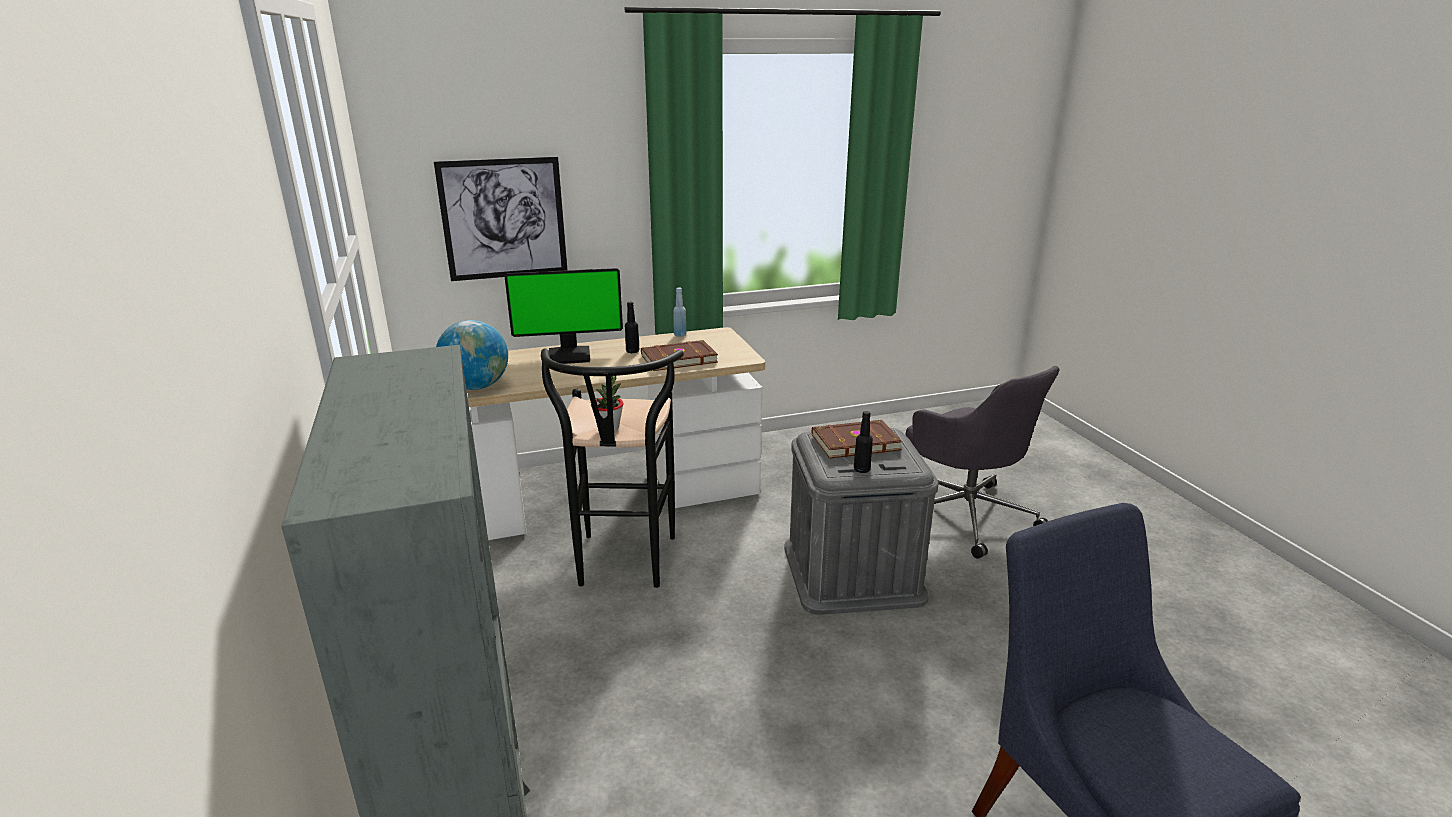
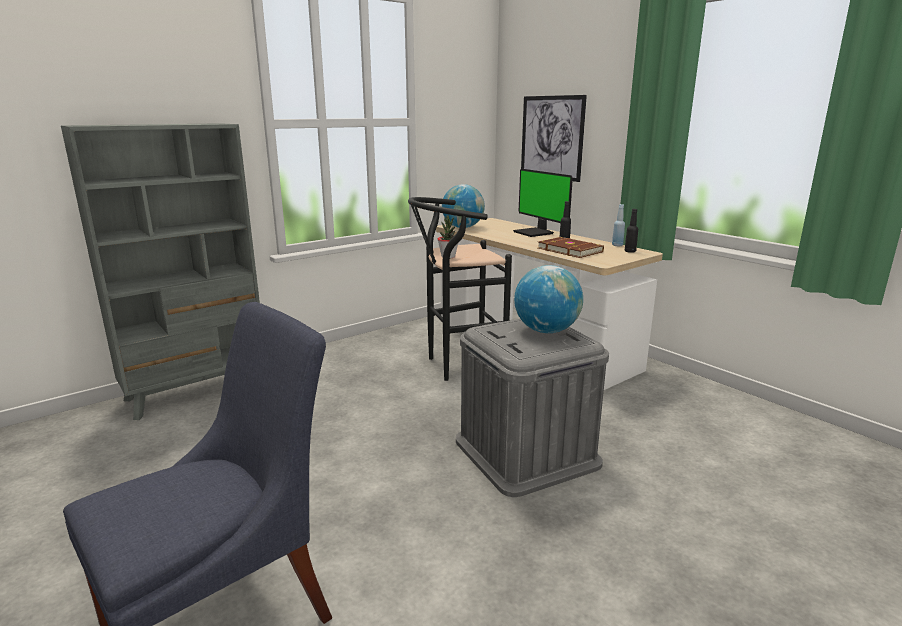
camera: 70 degrees right, 5 degrees down
brown book [812,420,903,459] -> globe [514,265,583,333]
black bottle [854,411,873,473] -> black bottle moved to [625,209,638,253]
grey office chair [906,366,1059,559] -> none

